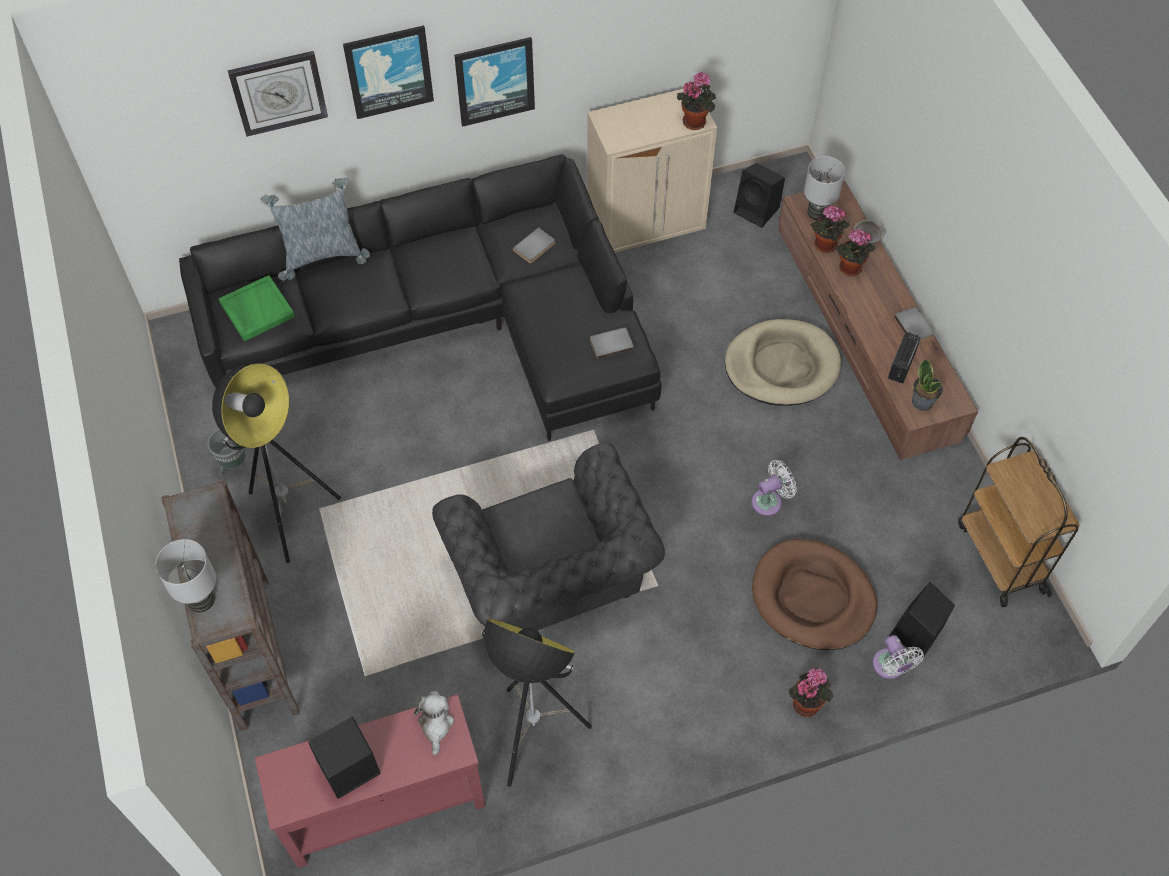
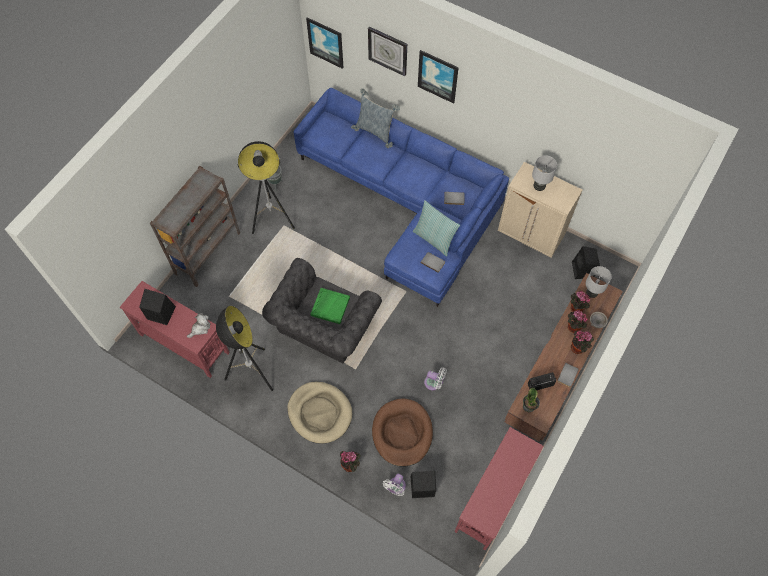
camera: 50 degrees right, 5 degrees up
grey table lamp [155,539,216,612] -> grey table lamp moved to [532,155,557,191]
black sofa [179,154,661,441] -> blue sofa [294,88,509,307]
green tray [219,275,295,341] -> green tray moved to [311,288,350,324]
picture [454,37,535,127] -> picture moved to [306,17,344,69]
potted plant [677,71,716,130] -> potted plant moved to [571,330,594,354]
beige dog bed [725,319,841,406] -> beige dog bed moved to [287,382,352,444]
brown cart [958,437,1079,607] -> red console table [454,427,544,550]
none -> pillow [413,200,460,257]

